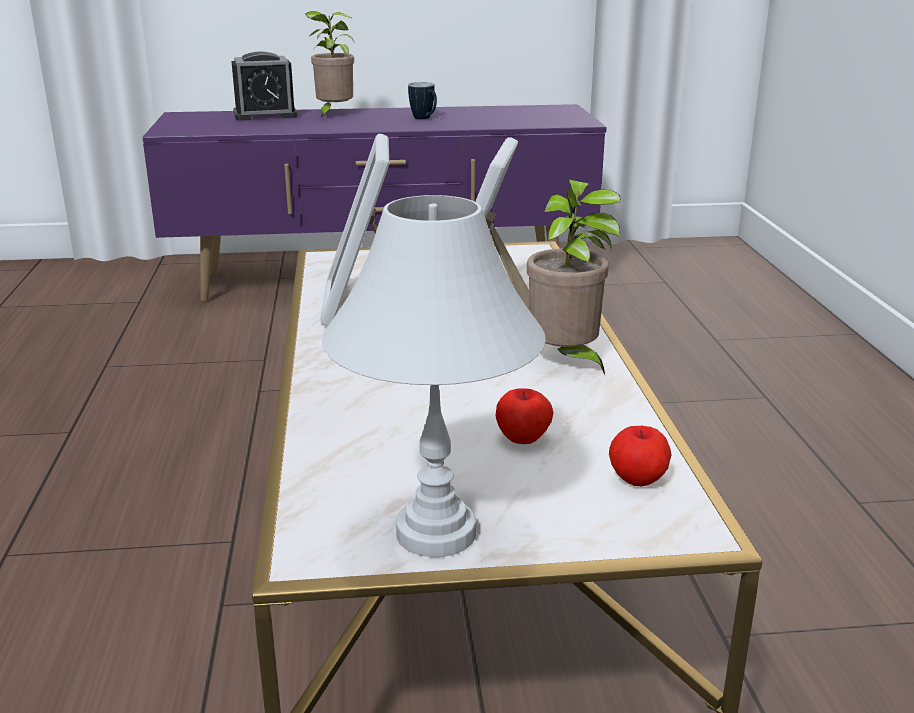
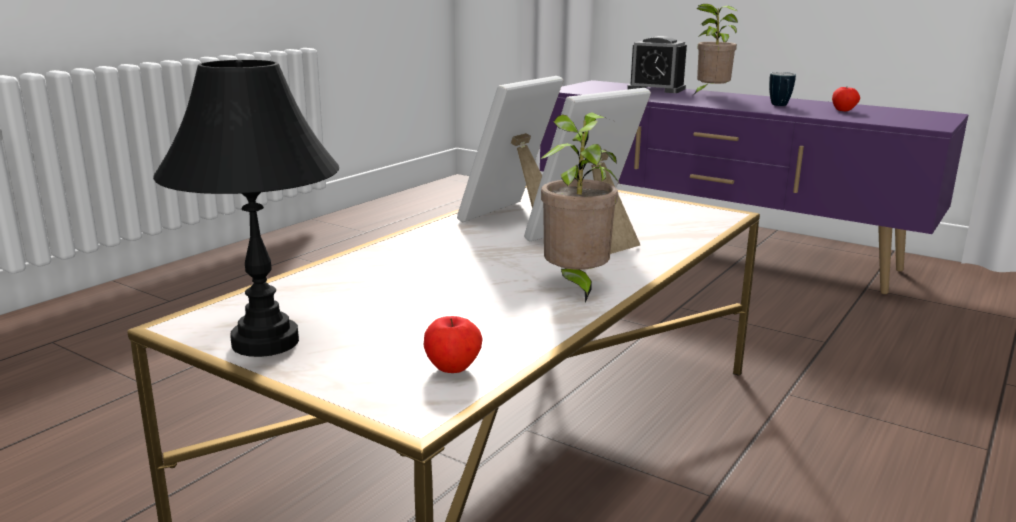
camera: 40 degrees right, 5 degrees down
white table lamp [322,195,546,557] -> black table lamp [153,60,339,357]
apple [496,388,553,444] -> apple moved to [832,87,860,111]

